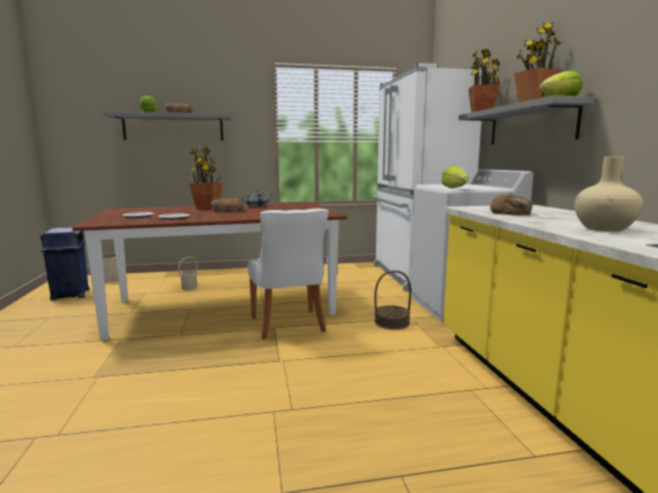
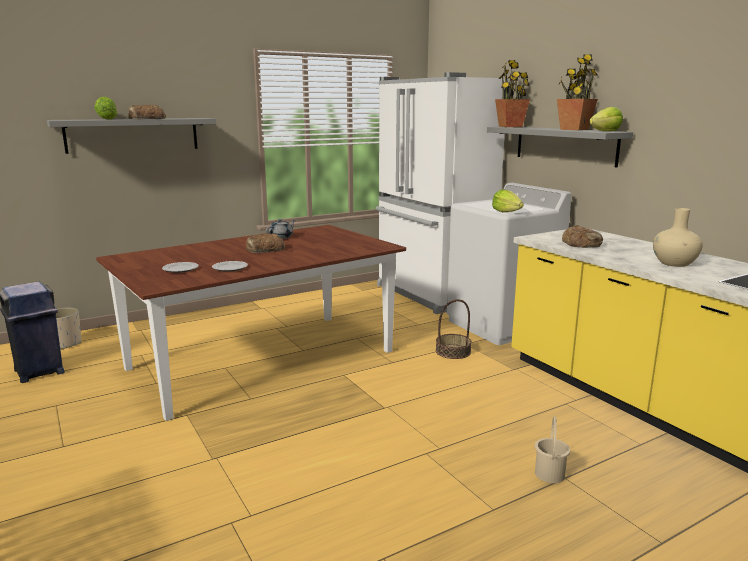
camera: 20 degrees left, 5 degrees up
beige bucket [178,257,198,290] -> beige bucket moved to [535,416,570,483]
potted plant [189,147,222,209] -> none
white chair [248,208,329,340] -> none

